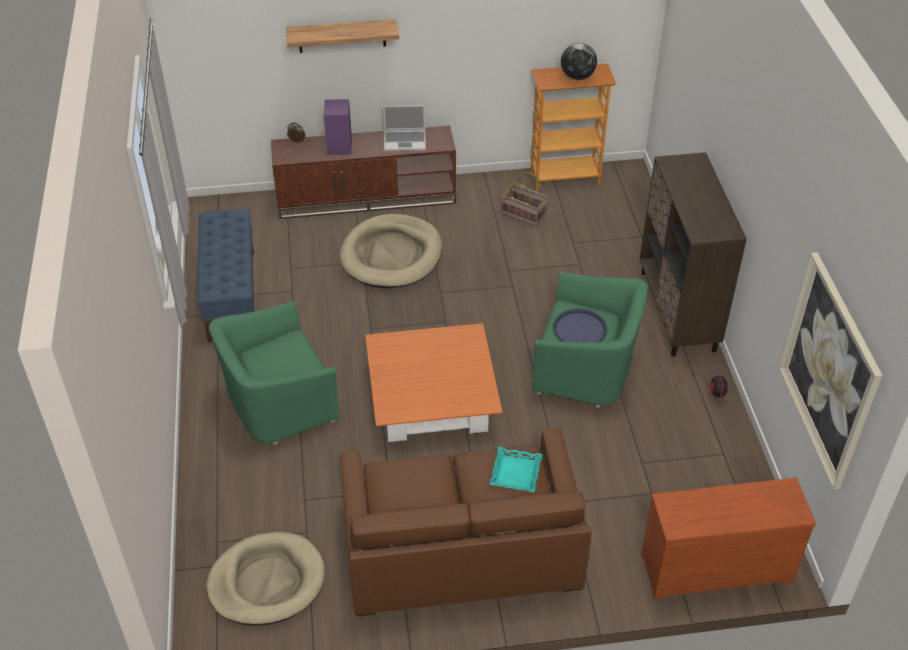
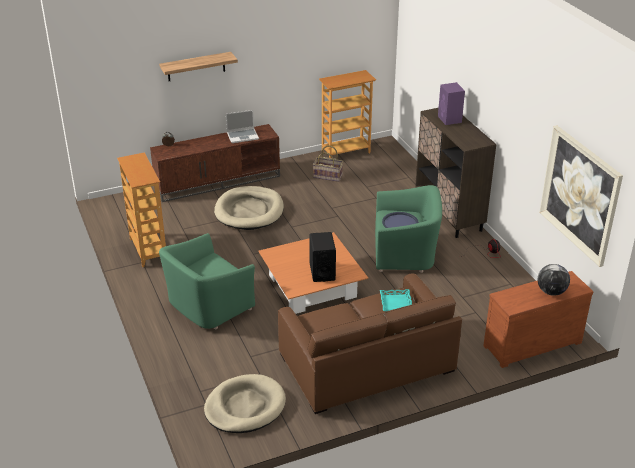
camera: 15 degrees left, 10 degrees down
blue bench [197,209,254,343] -> bookcase [117,152,166,267]
purple speaker [324,99,352,155] -> purple speaker moved to [438,82,465,125]
globe [561,43,597,80] -> globe moved to [538,264,570,296]
none -> black speaker [309,232,336,282]

